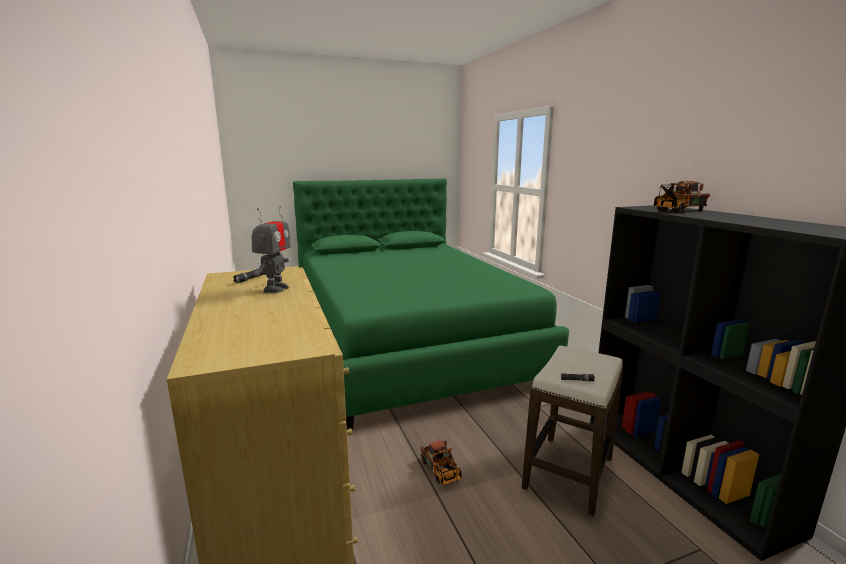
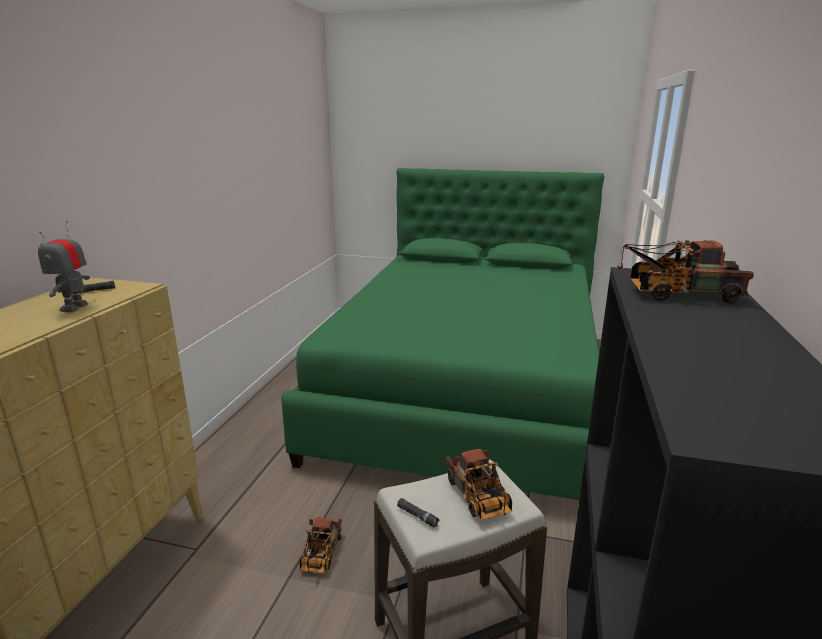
camera: 35 degrees right, 5 degrees up
toy robot [252,206,291,293] -> toy robot turned 135 degrees clockwise [38,221,90,312]
none -> toy truck [446,449,512,520]

